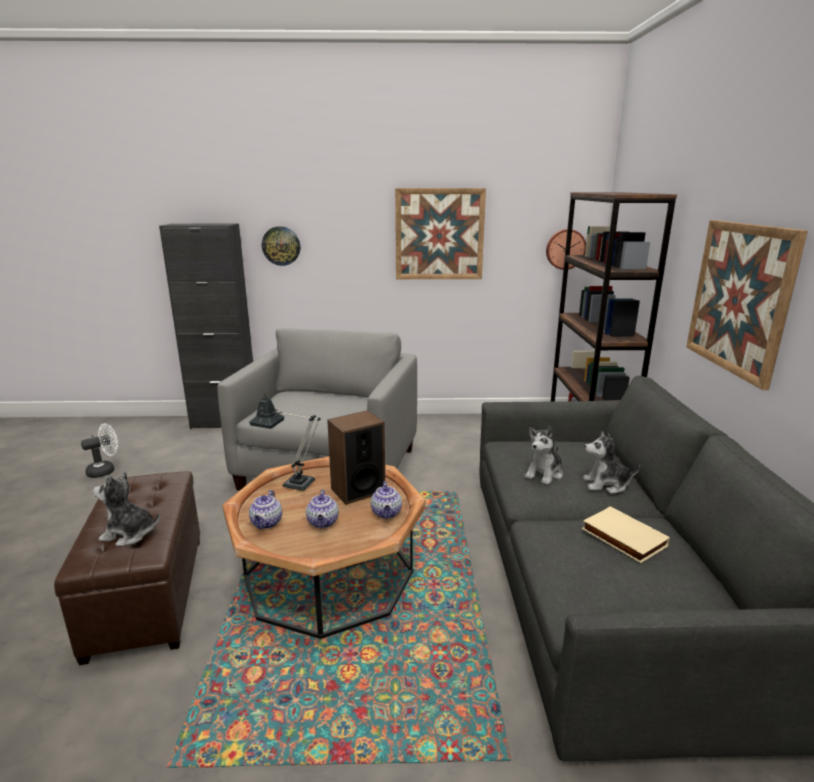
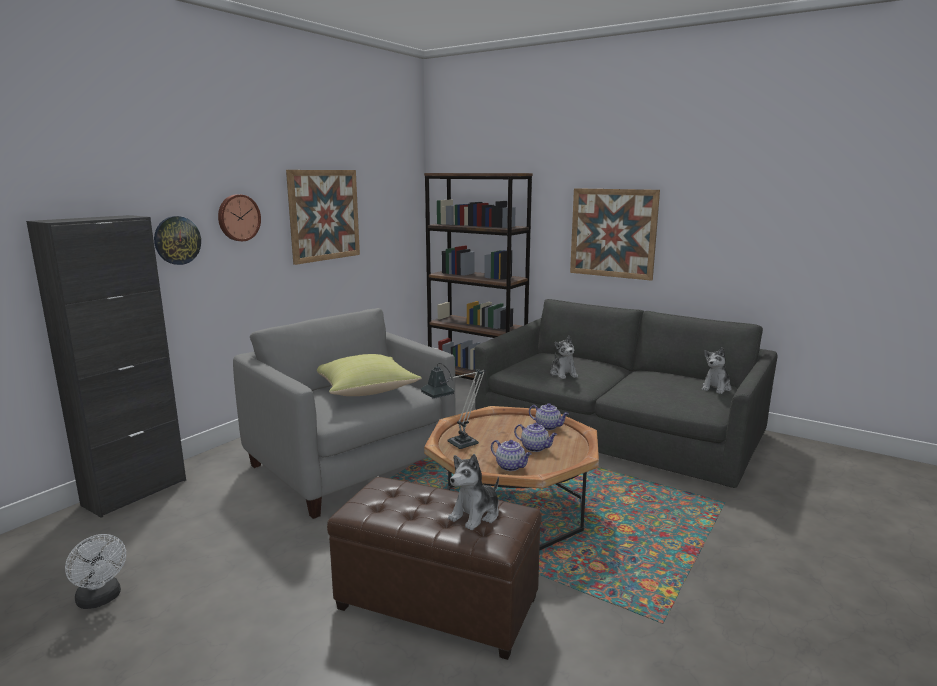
camera: 55 degrees left, 5 degrees down
white fan [81,423,118,478] -> white fan turned 135 degrees clockwise [65,534,126,609]
speaker [327,410,385,505] -> none
wall clock [546,229,586,270] -> wall clock moved to [218,194,261,241]
beige book [582,507,670,563] -> none
plush toy [583,431,640,494] -> plush toy moved to [702,347,732,394]
none -> yellow pillow [317,354,422,396]

